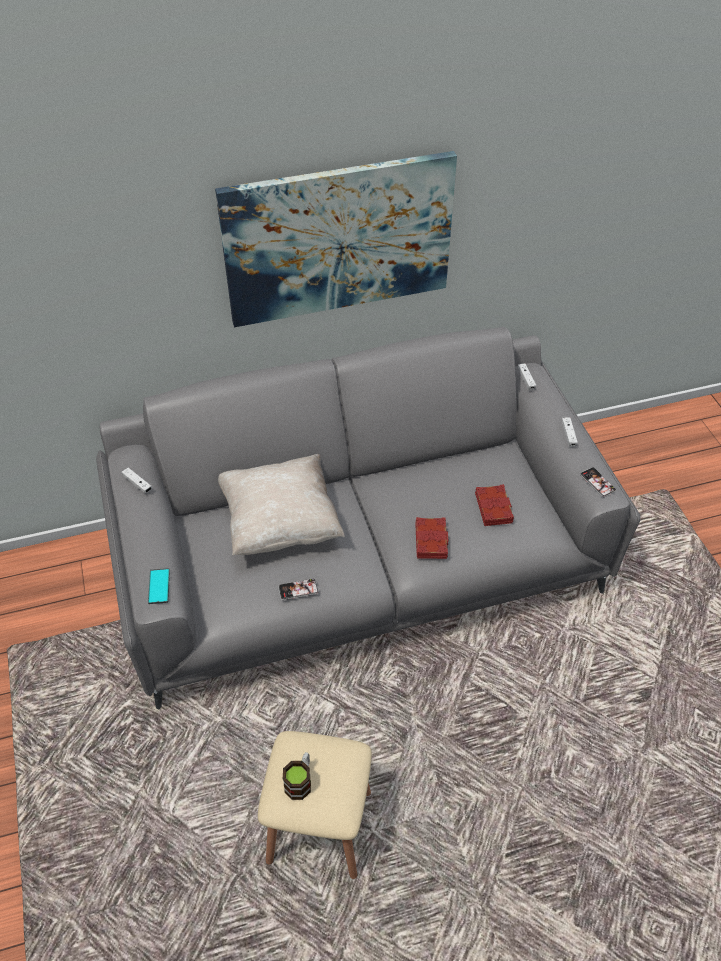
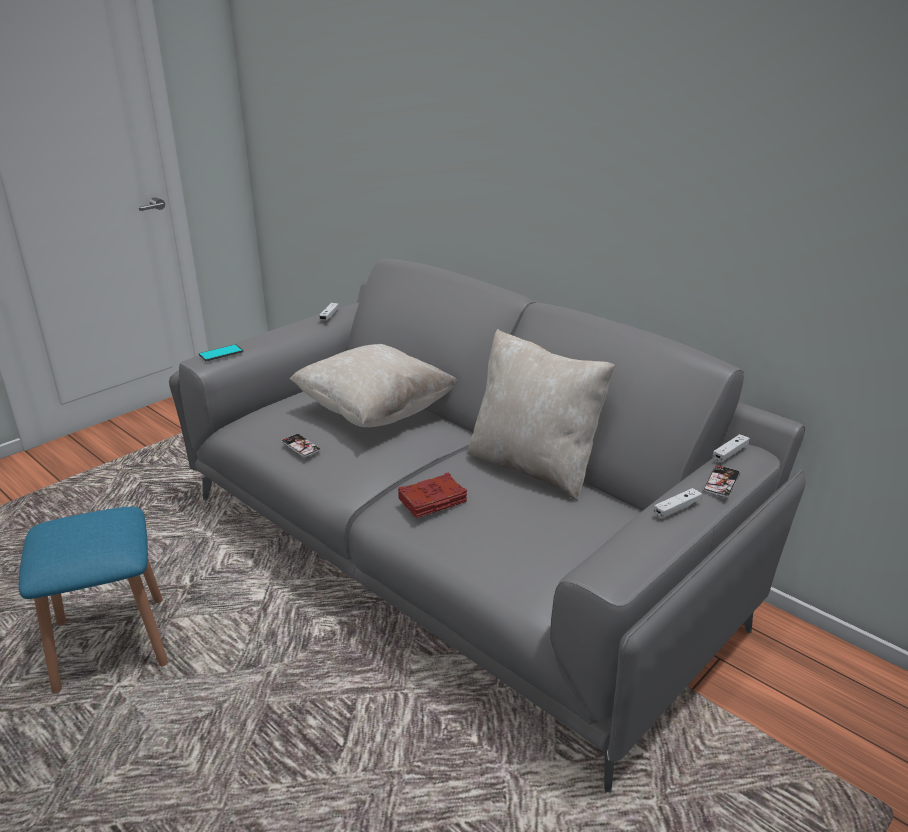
camera: 60 degrees right, 20 degrees down
picture [215,151,457,327] -> none
beige stool [258,731,372,879] -> blue stool [19,507,168,694]
mug [283,752,311,800] -> none
red book [475,484,514,526] -> none
phone [580,467,616,497] -> phone moved to [703,465,740,498]
none -> beige pillow [467,329,615,501]

